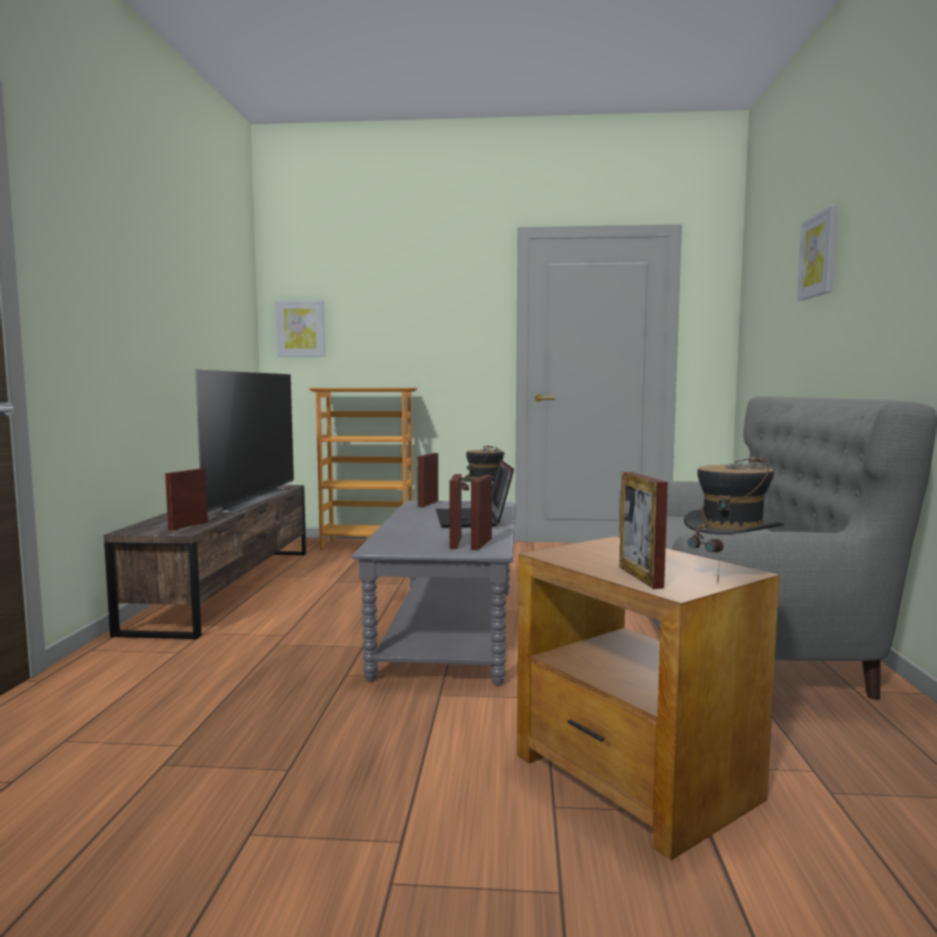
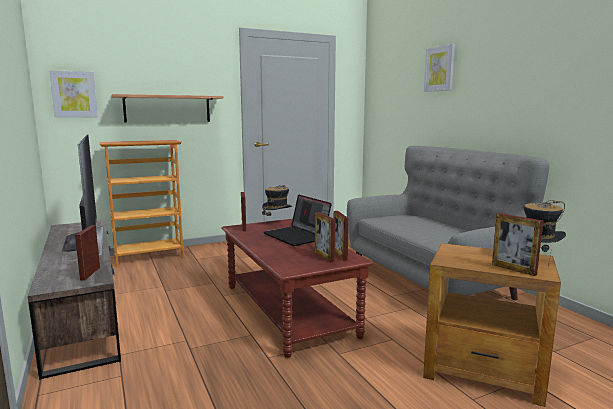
camera: 30 degrees left, 5 degrees up
grey coffee table [351,501,516,685] -> brown coffee table [221,219,373,358]
none -> shelf [111,94,224,122]

